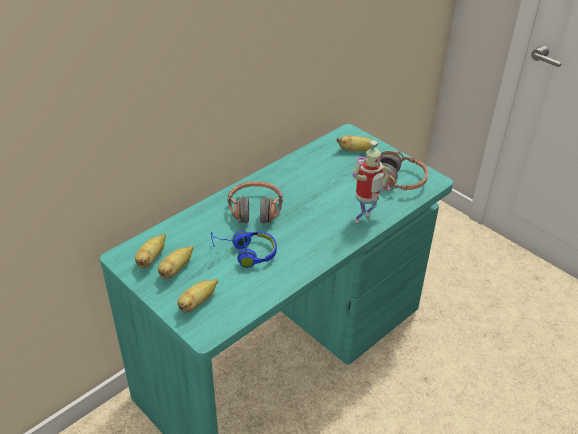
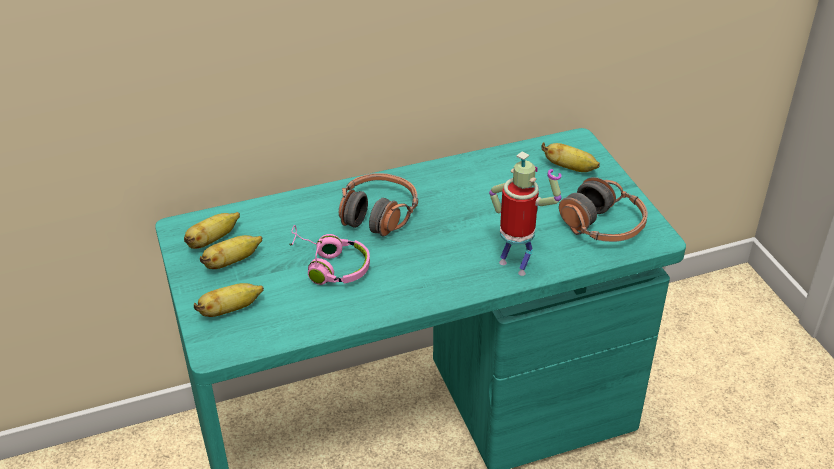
camera: 25 degrees right, 0 degrees up
blue headphones [211,231,277,268] -> pink headphones [289,225,370,285]
toy robot [353,140,391,223] -> toy robot turned 120 degrees counterclockwise [489,152,562,276]

